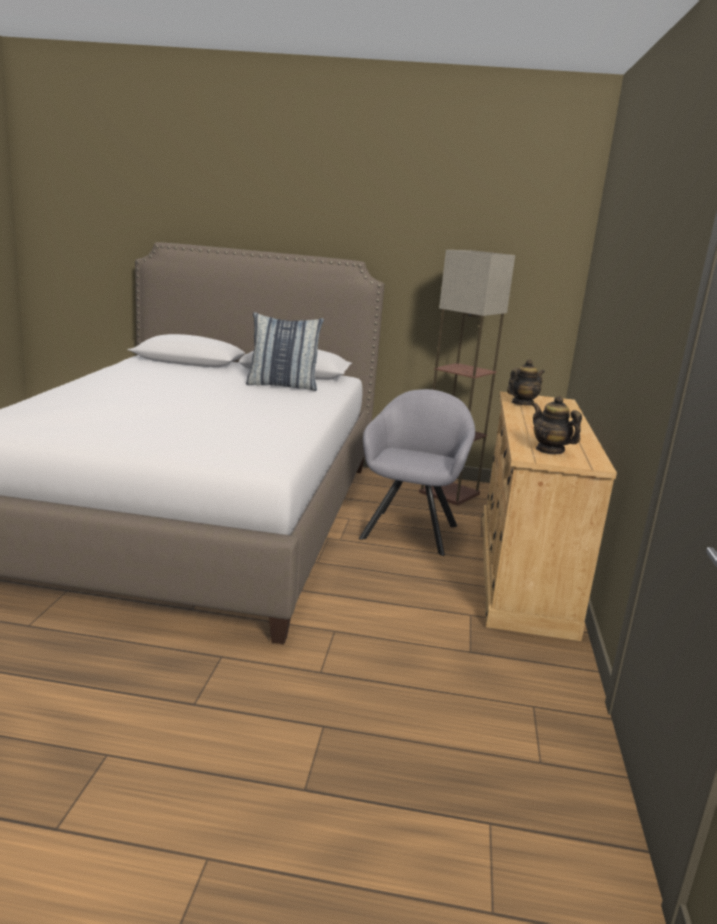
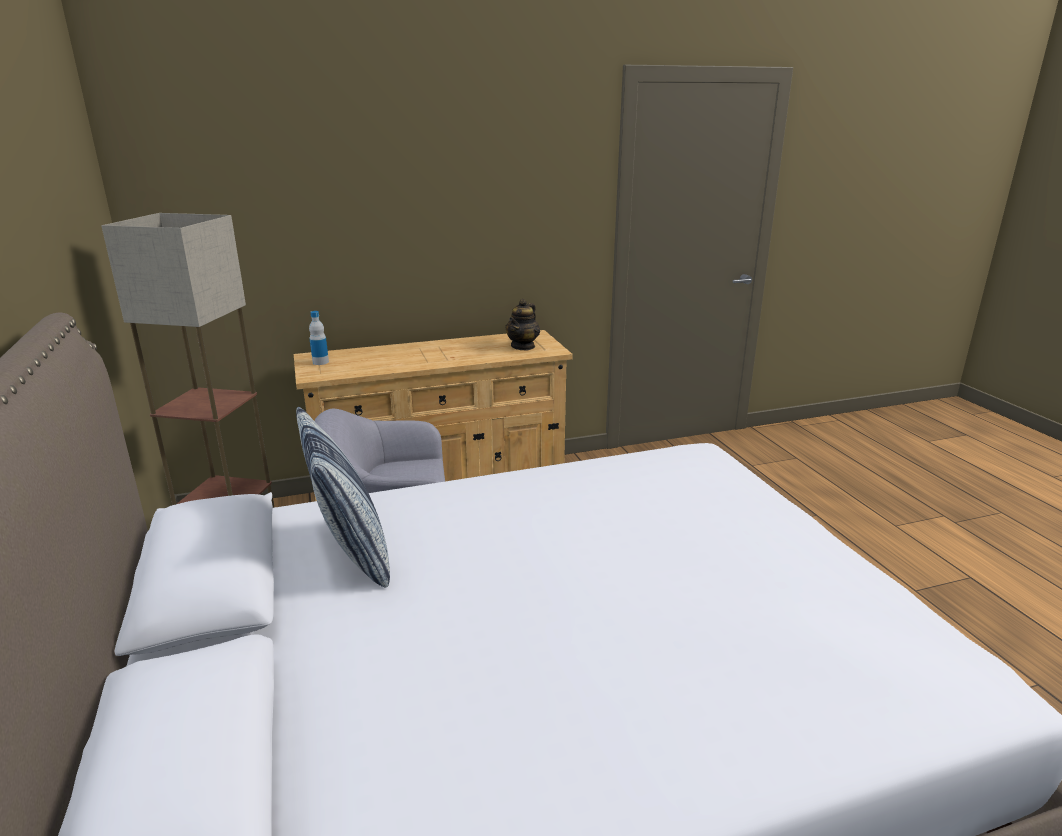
camera: 115 degrees left, 5 degrees up
teapot [507,359,545,405] -> none
none -> bottle [309,311,329,365]

